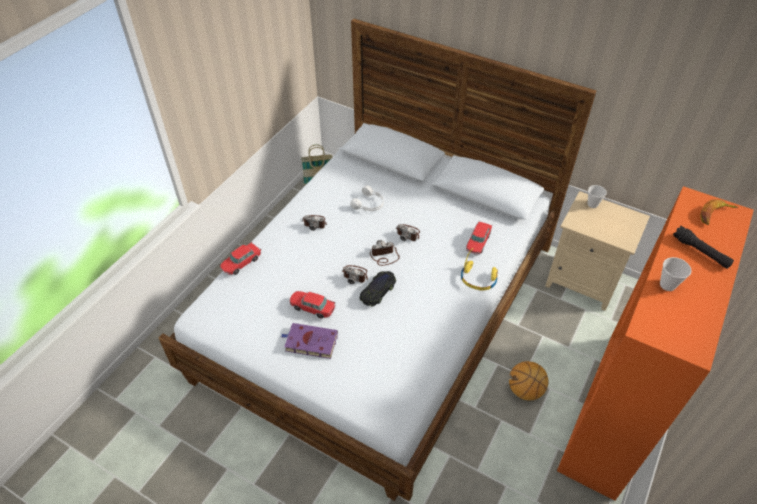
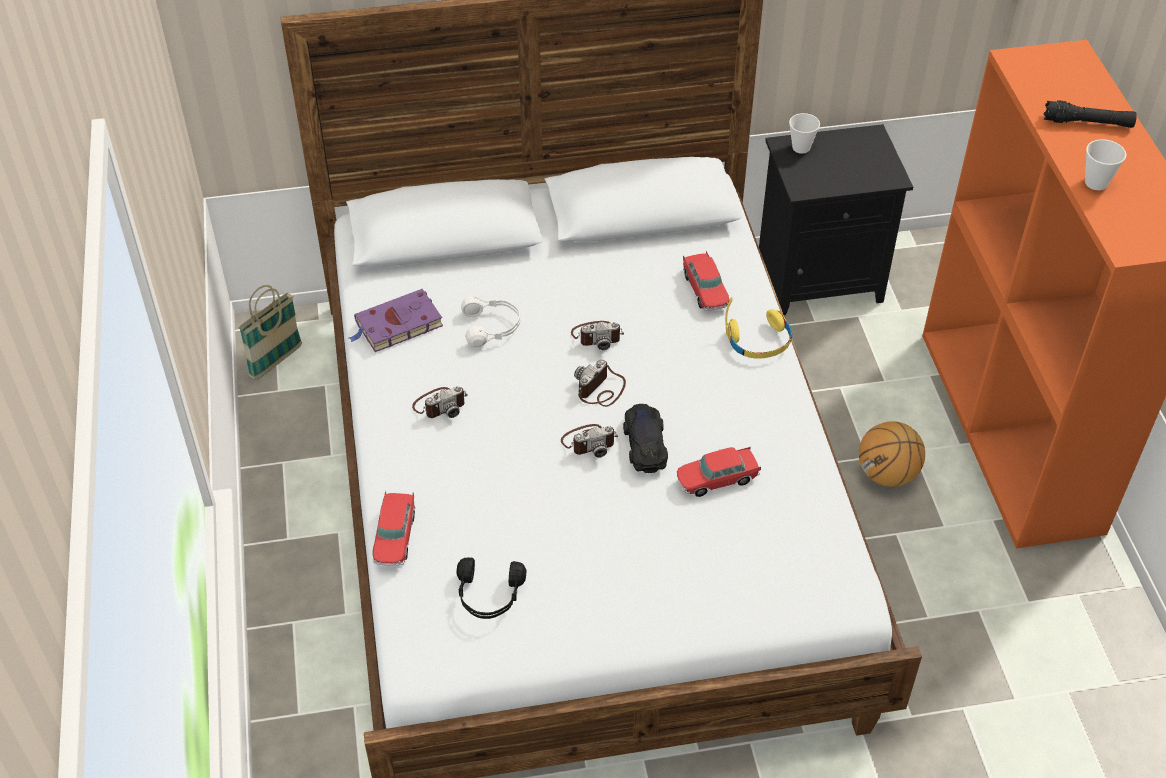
camera: 40 degrees left, 0 degrees up
purple book [281,323,338,359] -> purple book moved to [349,289,443,352]
toy car [290,291,335,318] -> toy car moved to [677,447,761,497]
beige nightstand [545,191,650,311] -> black nightstand [759,124,913,315]
banana [700,199,738,225] -> none
none -> black headphones [457,558,526,619]

